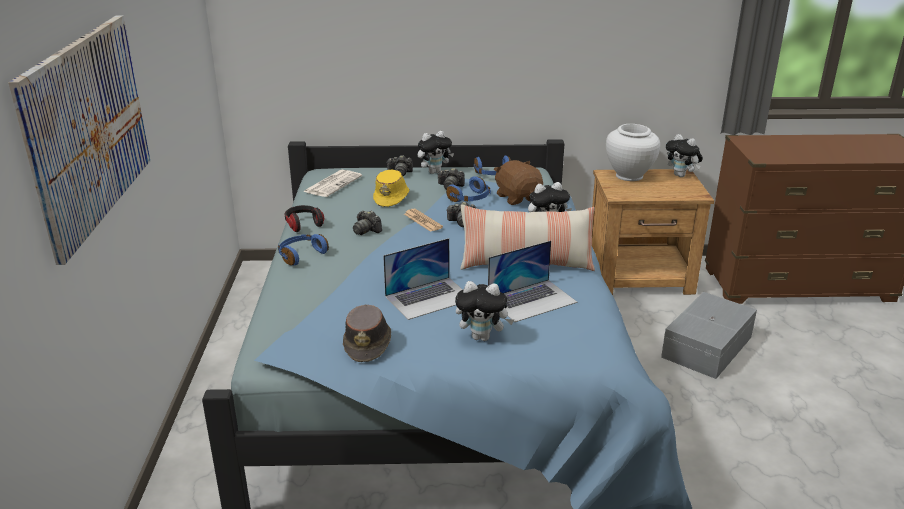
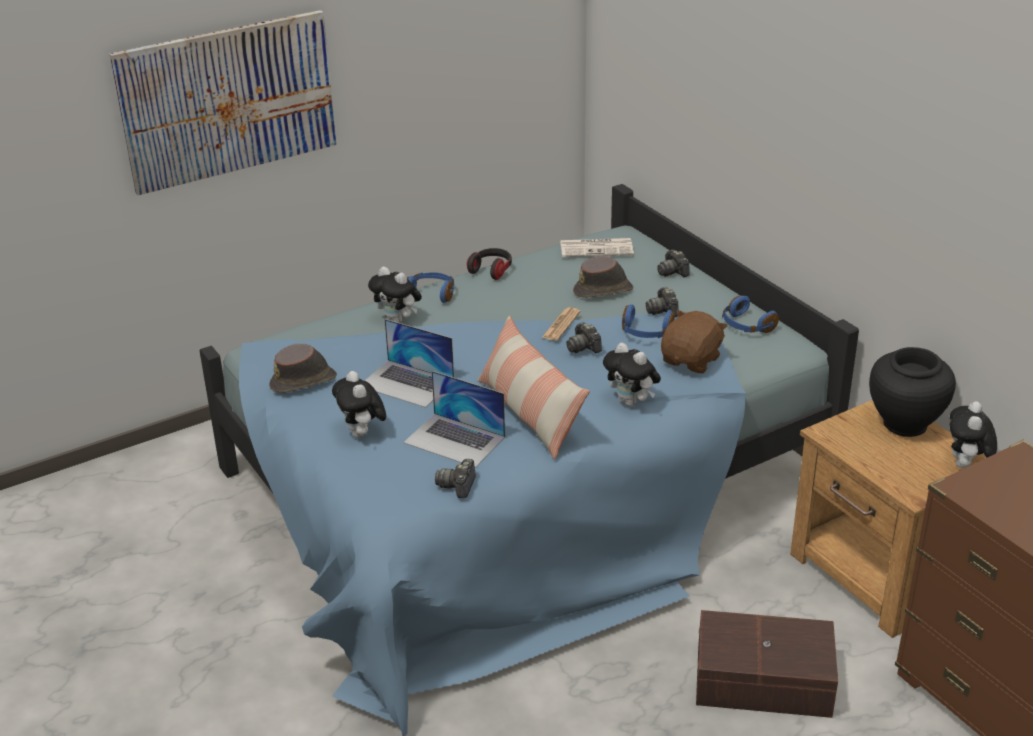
camera: 60 degrees right, 5 degrees up
camera [353,211,382,235] -> camera moved to [435,459,476,498]
yellow hat [373,169,409,207] -> brown hat [573,256,633,298]
plush toy [418,131,454,174] -> plush toy moved to [368,266,422,323]
white vase [606,124,660,181] -> black vase [869,347,956,437]
grey storage box [661,292,757,379] -> brown storage box [696,610,838,718]

